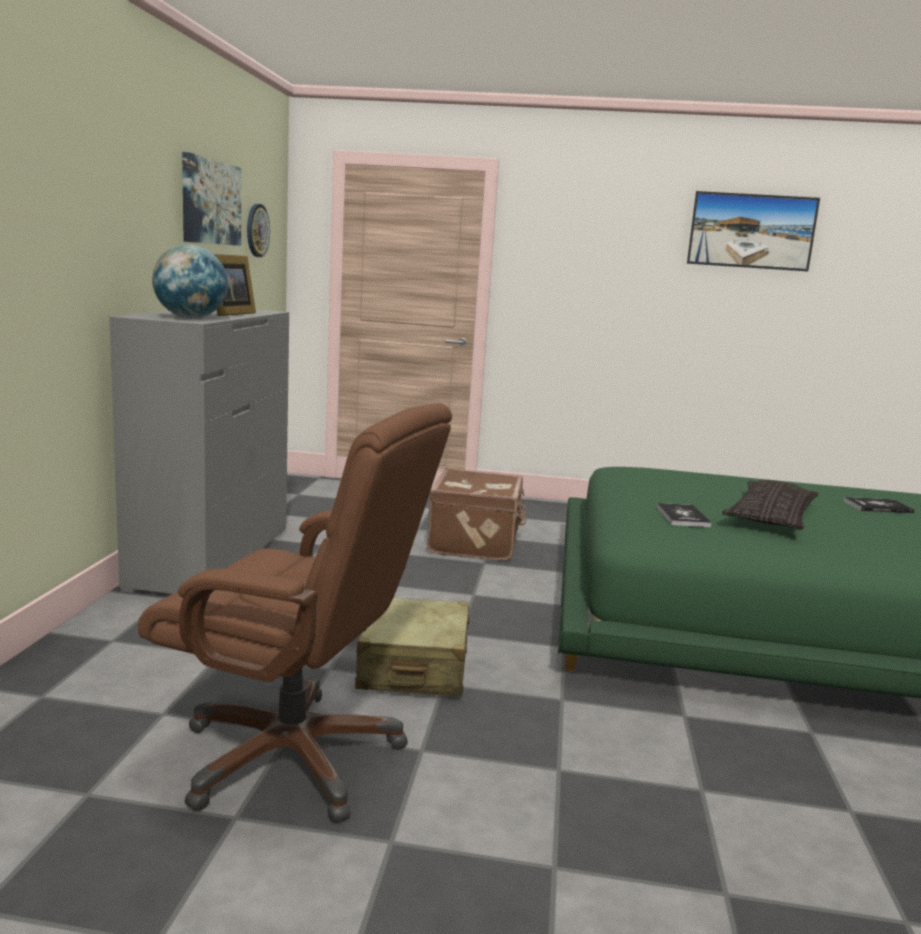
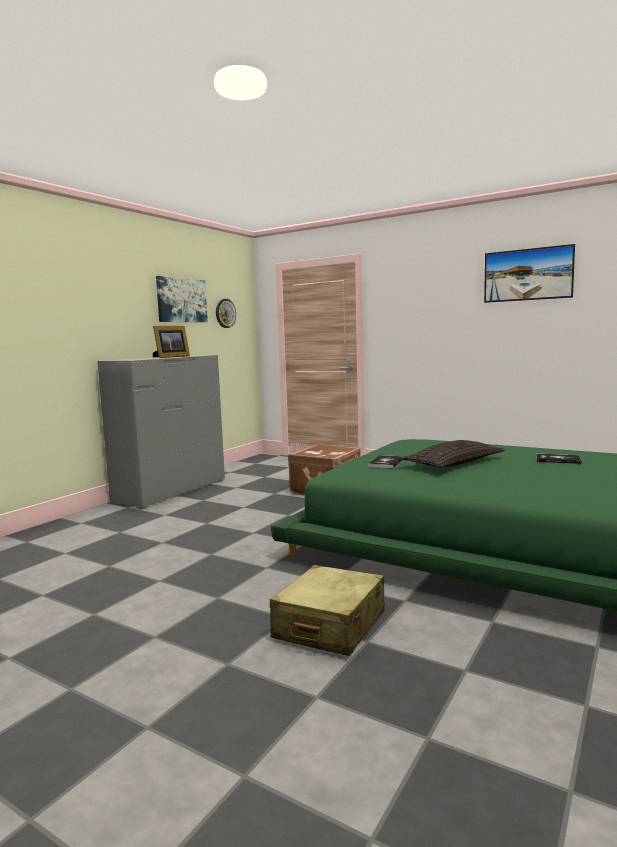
camera: 25 degrees right, 5 degrees down
brown office chair [138,403,452,823] -> none
globe [152,245,228,318] -> none
beige suitcase [356,598,470,696] -> beige suitcase moved to [270,565,385,656]

